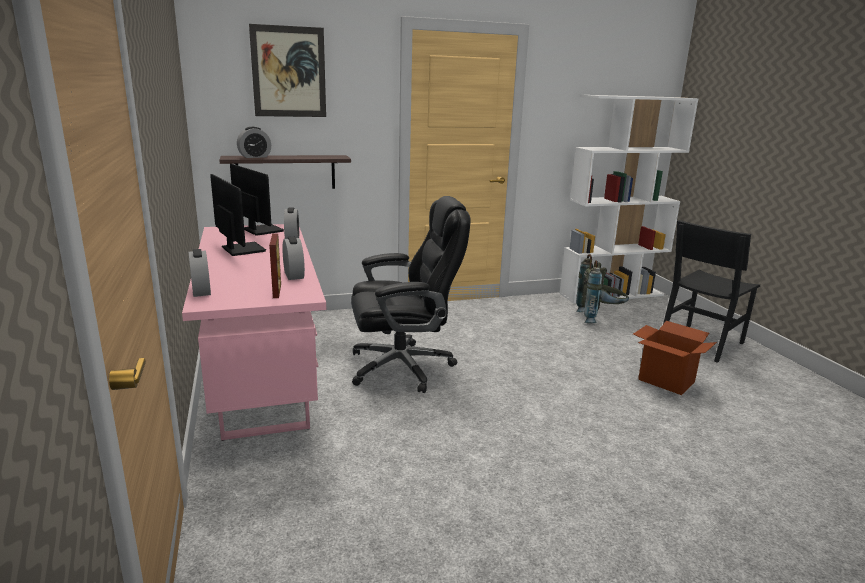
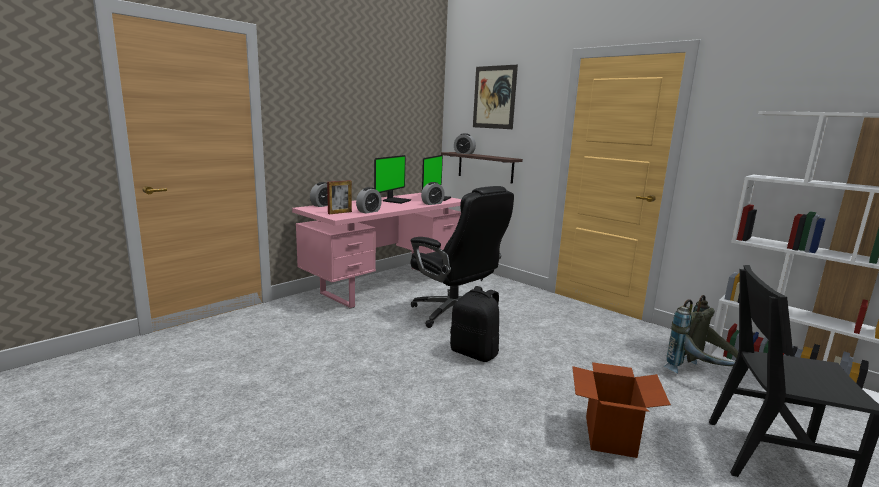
camera: 60 degrees right, 5 degrees down
none -> black backpack [450,286,499,362]

